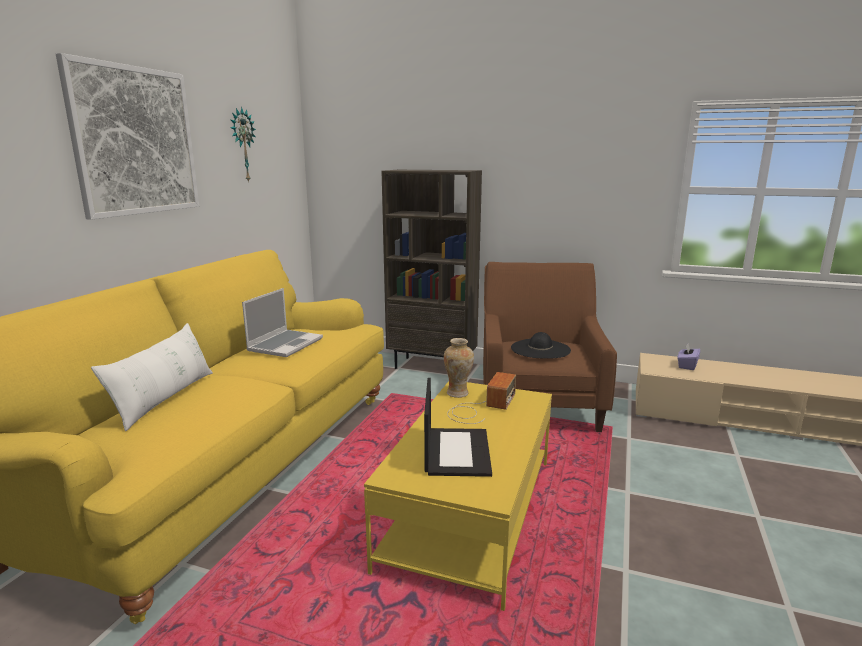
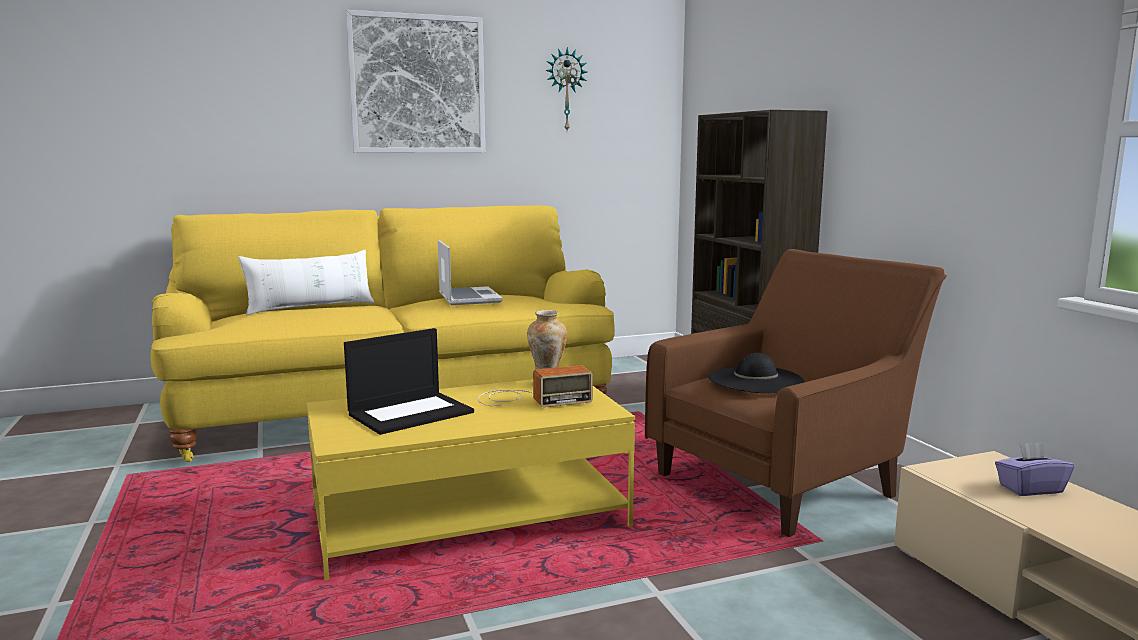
camera: 50 degrees right, 5 degrees down
laptop [242,288,323,357] -> laptop turned 90 degrees counterclockwise [438,240,503,305]

